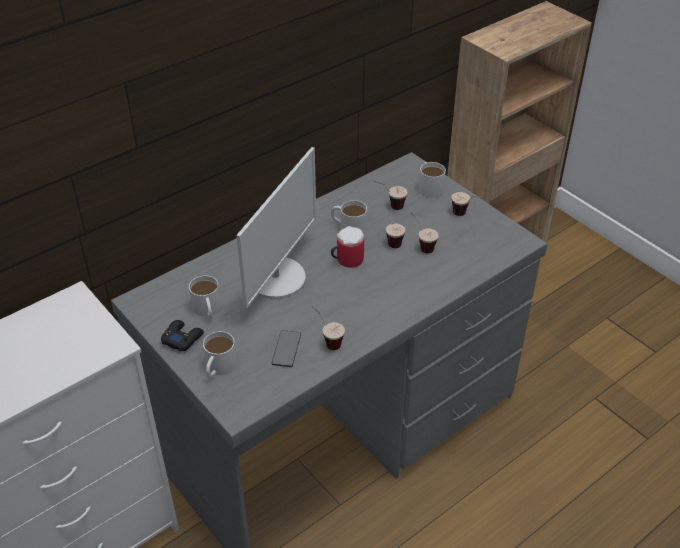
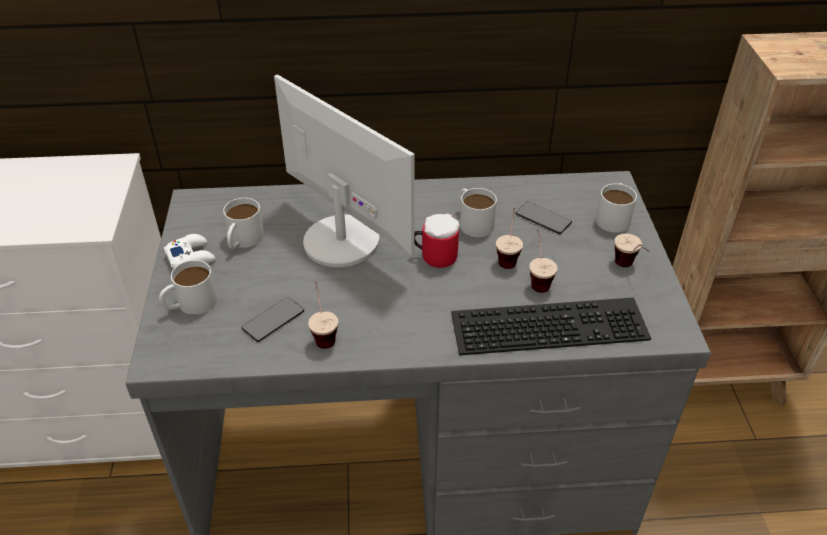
camera: 35 degrees right, 0 degrees up
black game controller [161,320,204,351] -> white game controller [164,234,215,268]
monitor [236,147,316,309] -> monitor turned 105 degrees counterclockwise [274,74,415,267]
cup [373,181,407,210] -> phone [516,202,572,234]
none -> keyboard [451,297,651,355]

